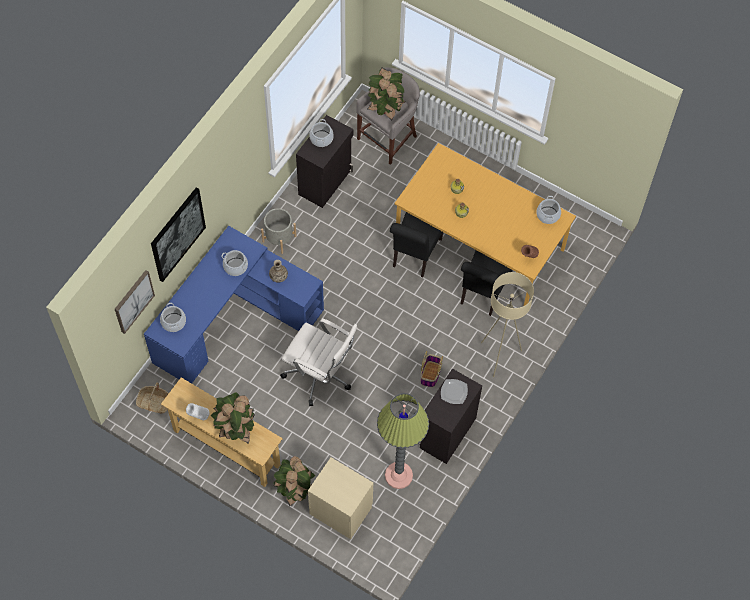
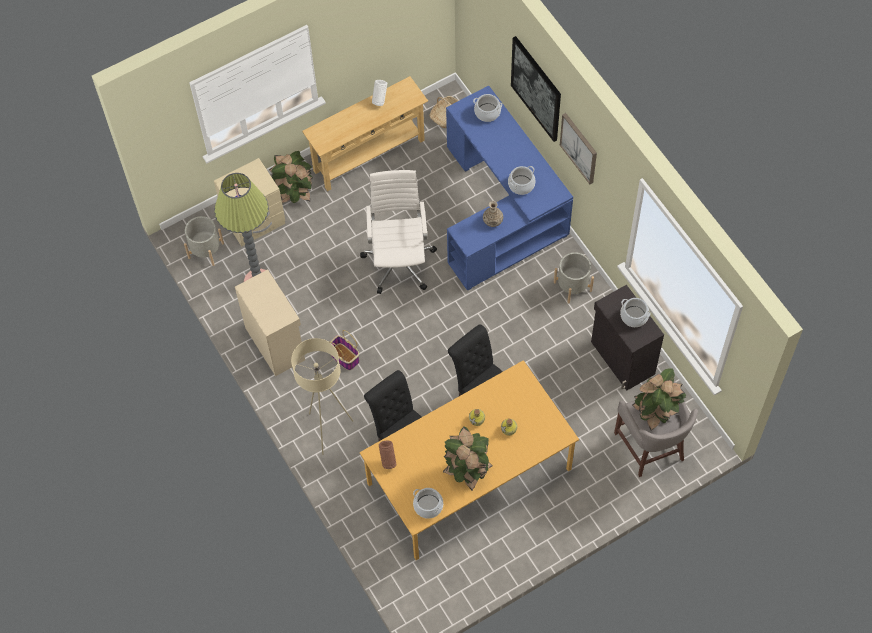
camera: 120 degrees right, 0 degrees up
picture [115,270,155,334] -> picture moved to [560,113,597,184]
potted plant [211,392,255,444] -> potted plant moved to [443,426,493,491]
white office chair [280,318,358,406] -> white office chair turned 120 degrees clockwise [360,170,437,294]
black cabinet [418,369,482,464] -> beige cabinet [235,269,305,376]
plate [441,379,468,404] -> none
none -> grey planter [184,216,224,266]

